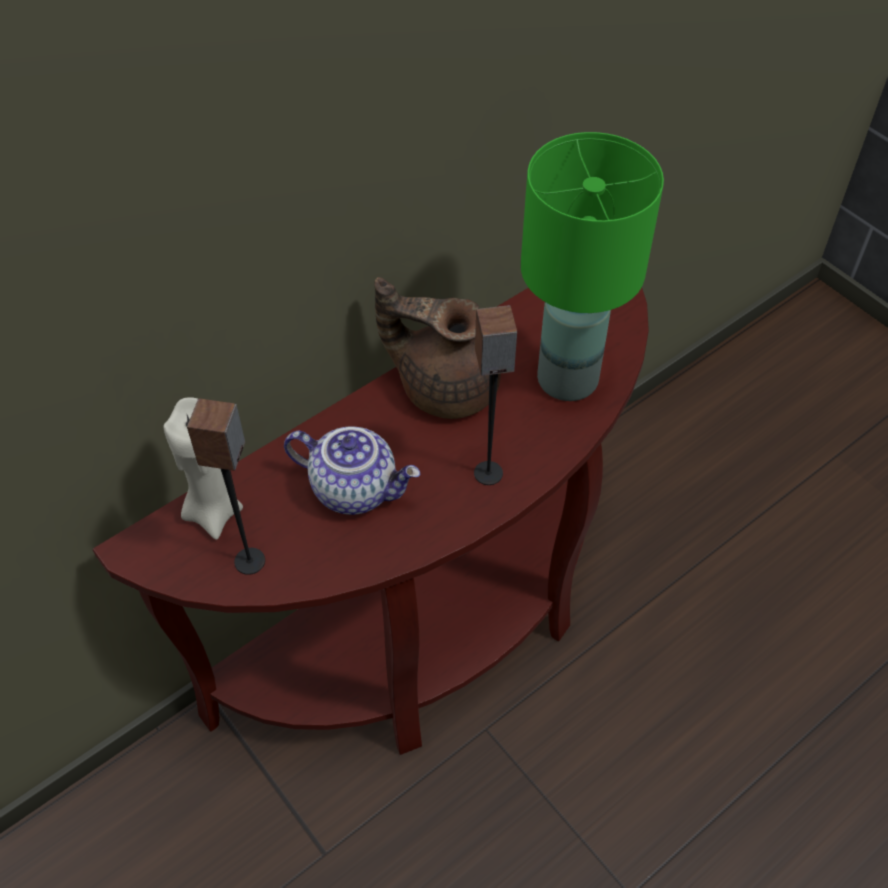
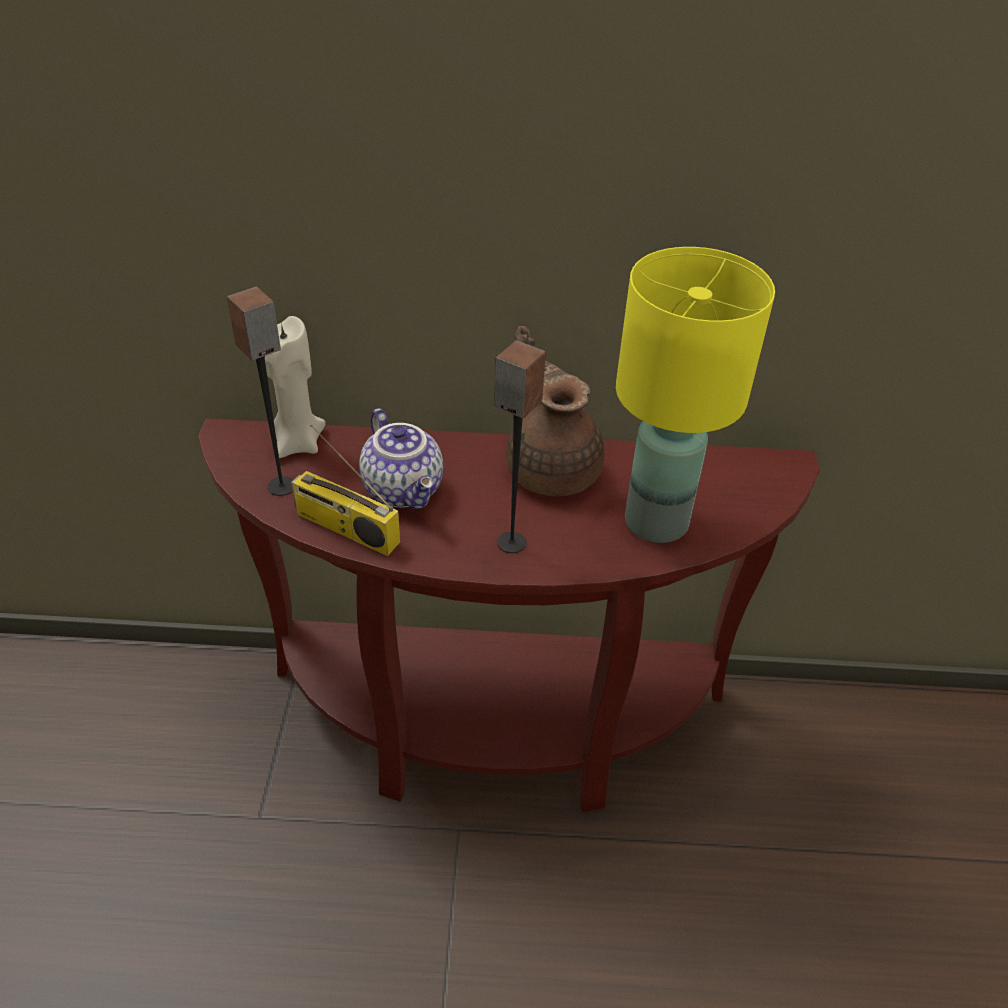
camera: 40 degrees right, 10 degrees down
green table lamp [521,132,664,401] -> yellow table lamp [616,247,775,543]
none -> radio [291,425,400,556]

